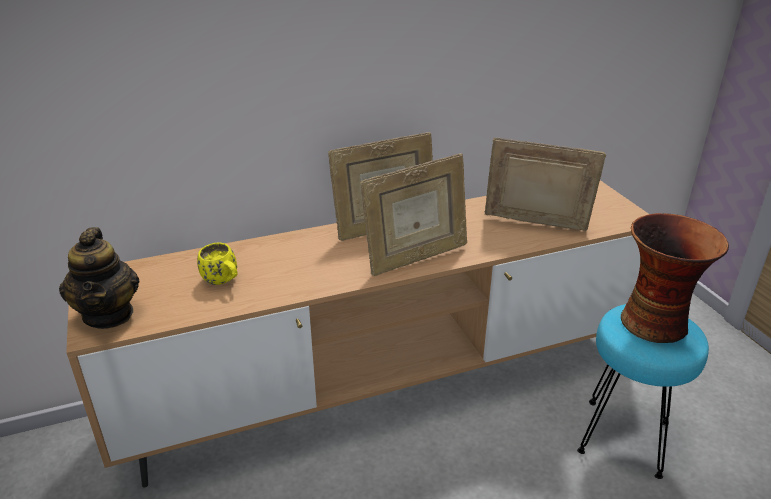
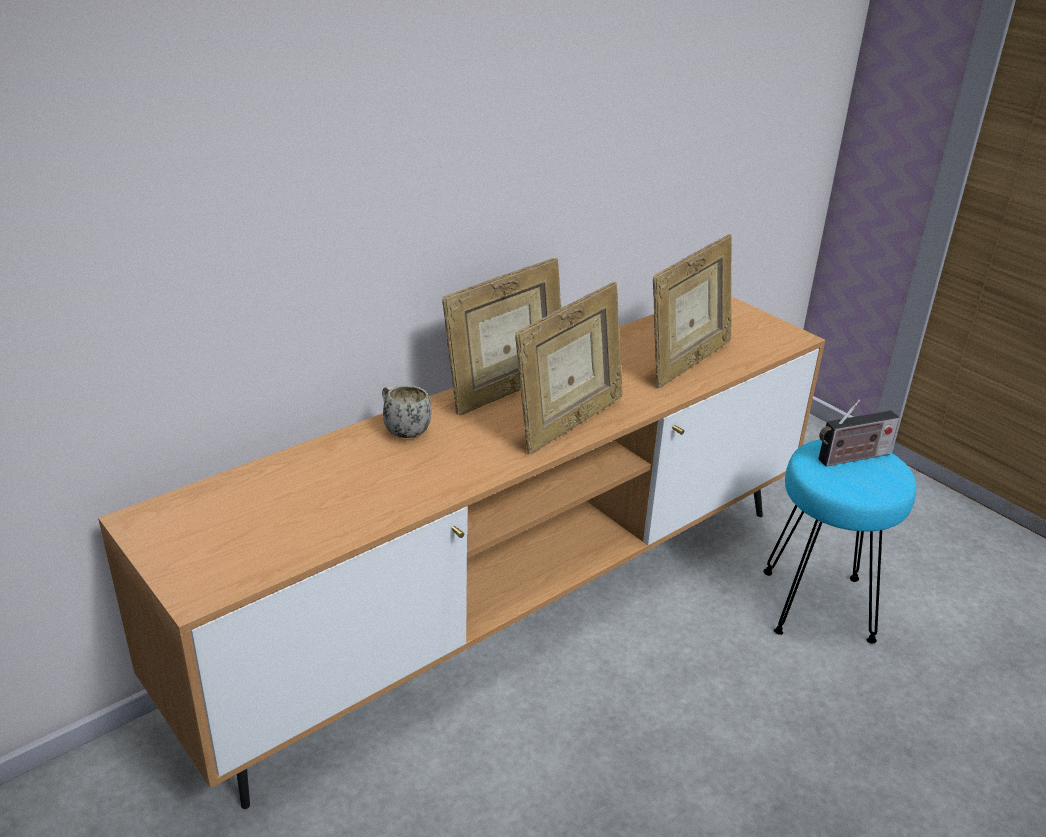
camera: 20 degrees left, 0 degrees up
teapot [59,227,139,329] -> none
yellow mug [197,243,237,285] -> none
picture frame [485,138,606,231] -> picture frame turned 135 degrees clockwise [653,234,732,388]
vase [621,213,729,343] -> radio [819,399,899,467]
none -> white mug [382,385,431,438]

